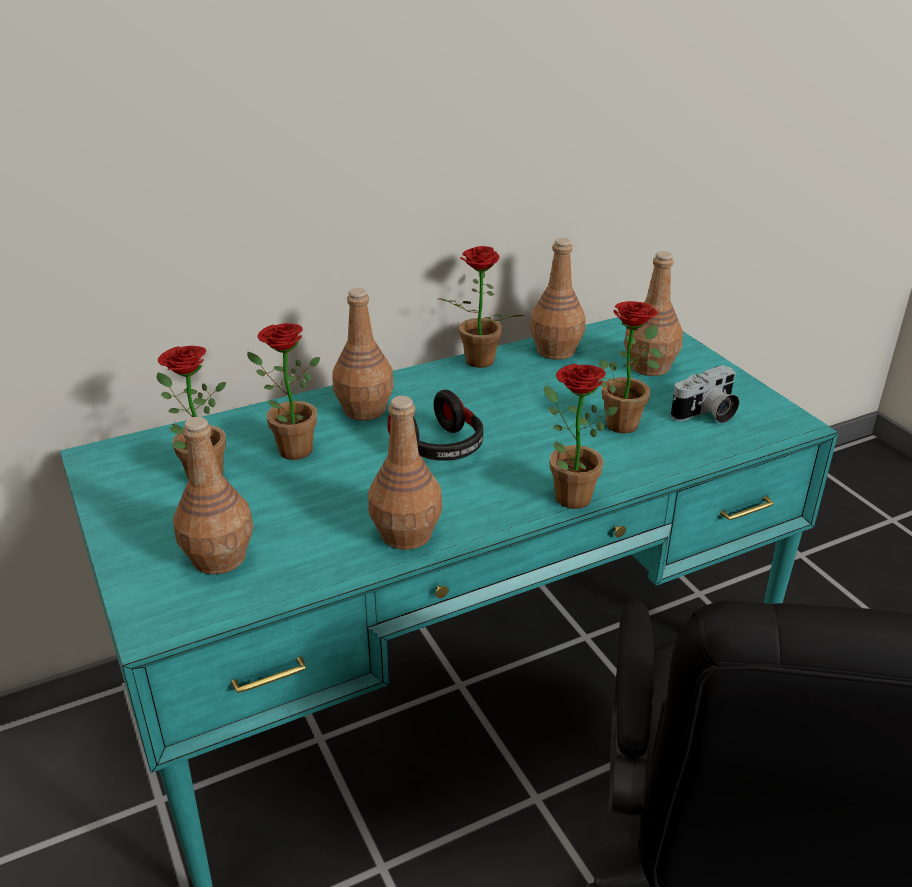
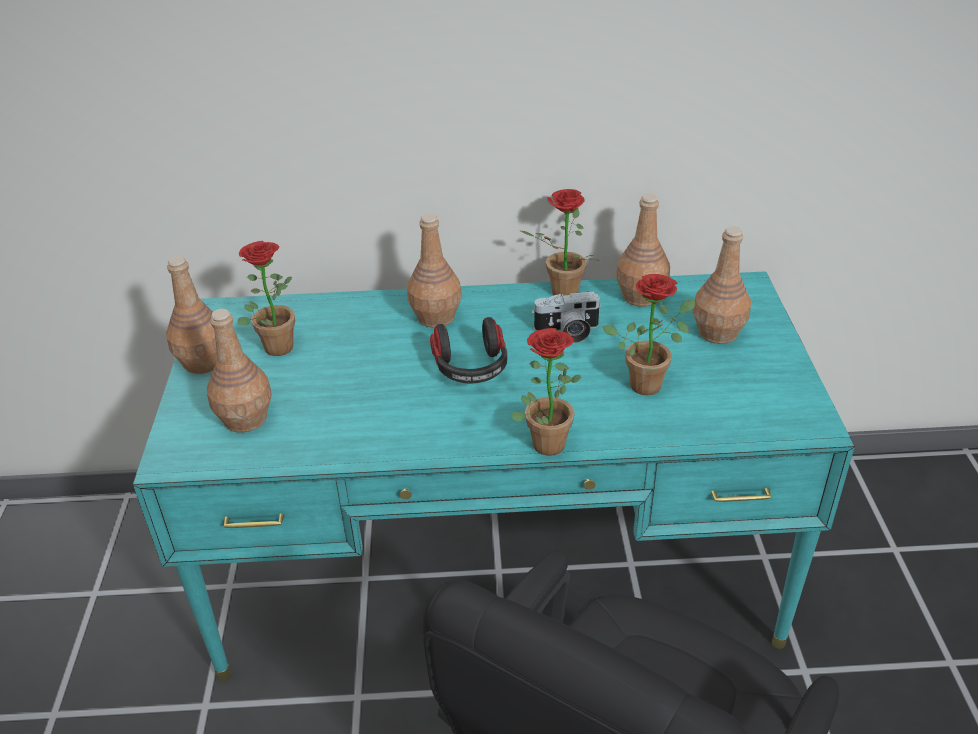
camera: 25 degrees right, 5 degrees up
potted plant [247,323,320,460] -> none
brown bottle [368,396,442,550] -> brown bottle moved to [166,256,217,374]
camera [671,365,739,423] -> camera moved to [532,291,602,343]

